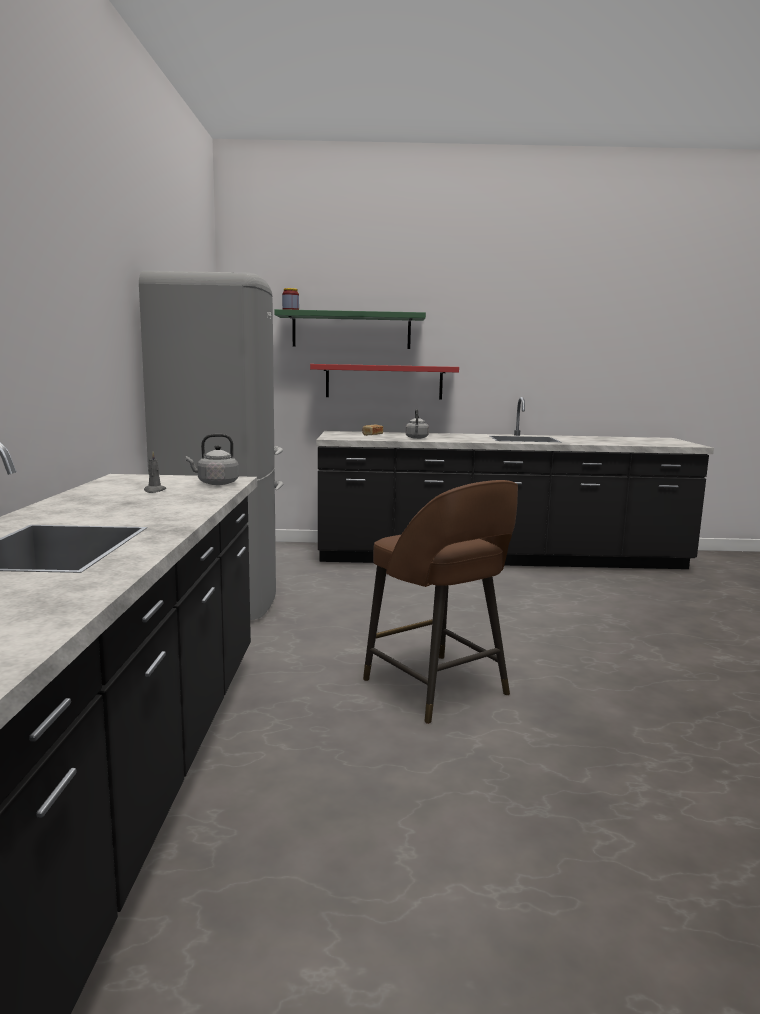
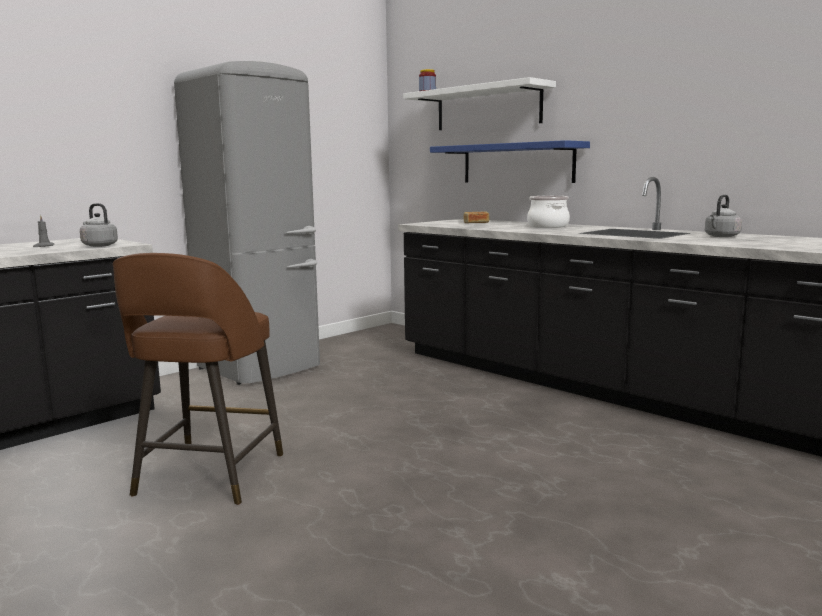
camera: 45 degrees right, 0 degrees up
green shelf [274,309,426,349] -> white shelf [403,77,556,130]
red shelf [310,364,459,400] -> blue shelf [430,140,590,183]
grey kettle [405,409,429,439] -> grey kettle moved to [705,195,742,237]
none -> cooking pot [527,196,570,228]

